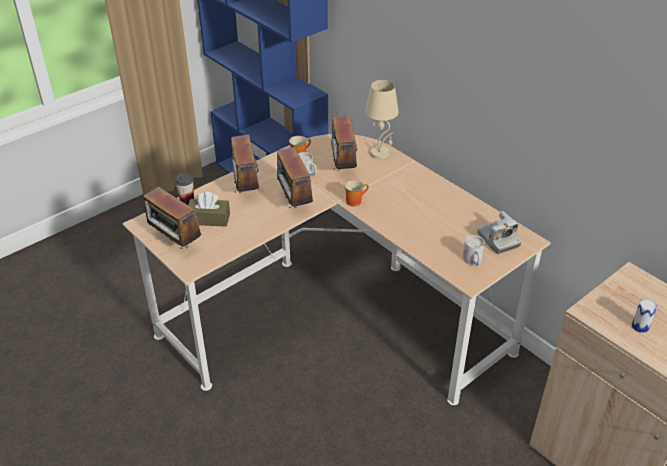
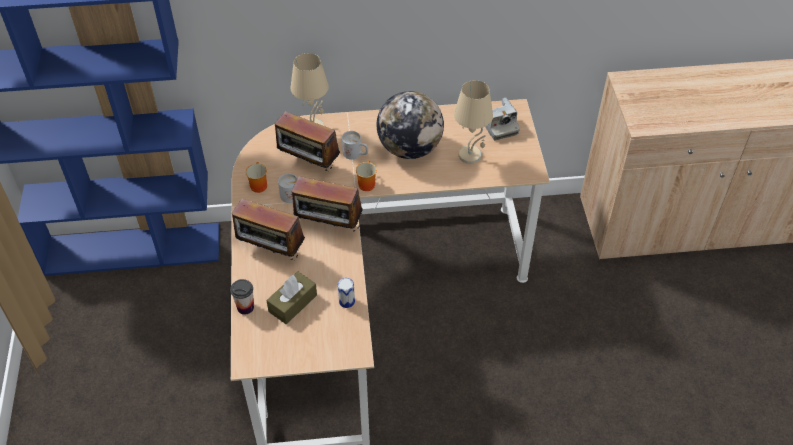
camera: 55 degrees left, 10 degrees up
radio [144,187,202,248] -> none
white mug [463,235,485,266] -> white mug moved to [342,131,368,160]
camera [477,211,522,254] -> camera turned 60 degrees clockwise [485,98,520,140]
can [632,299,657,333] -> can moved to [338,278,355,308]
none -> globe [377,91,444,159]
none -> beige table lamp [454,80,493,164]

